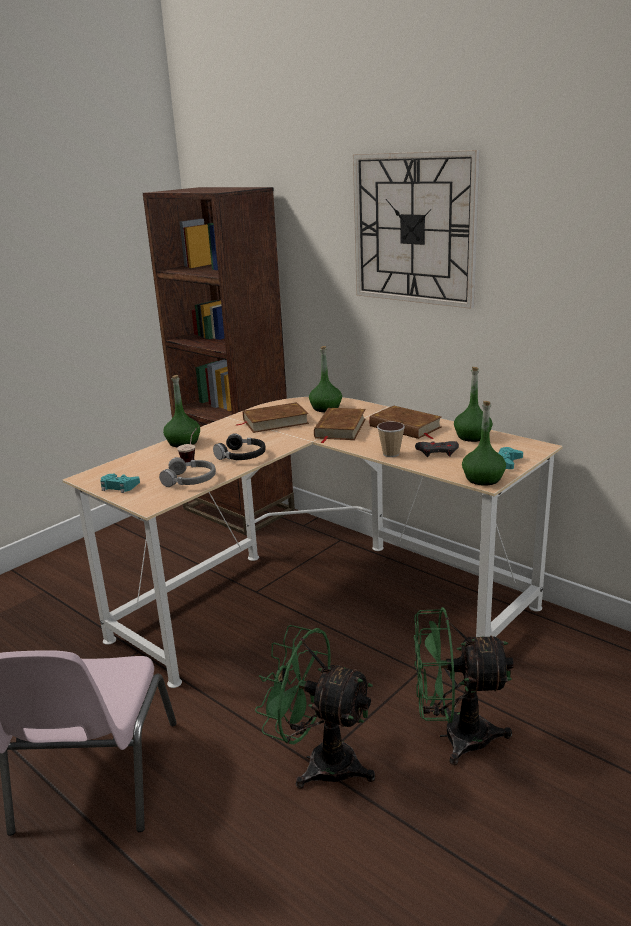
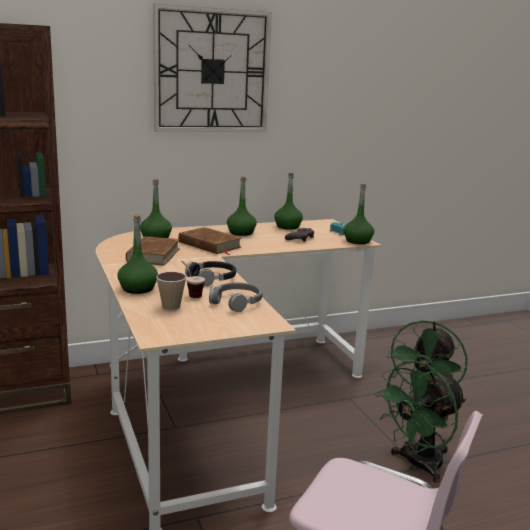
camera: 65 degrees left, 5 degrees down
turquoise game controller [101,473,140,493] -> none
brown book [369,406,442,439] -> green bottle [227,176,257,236]
cup [377,421,405,457] -> cup moved to [156,272,186,310]

